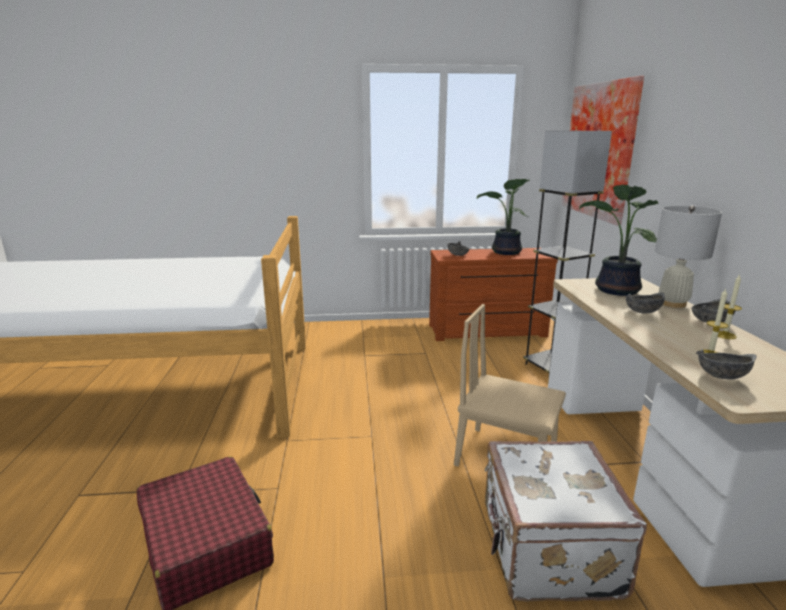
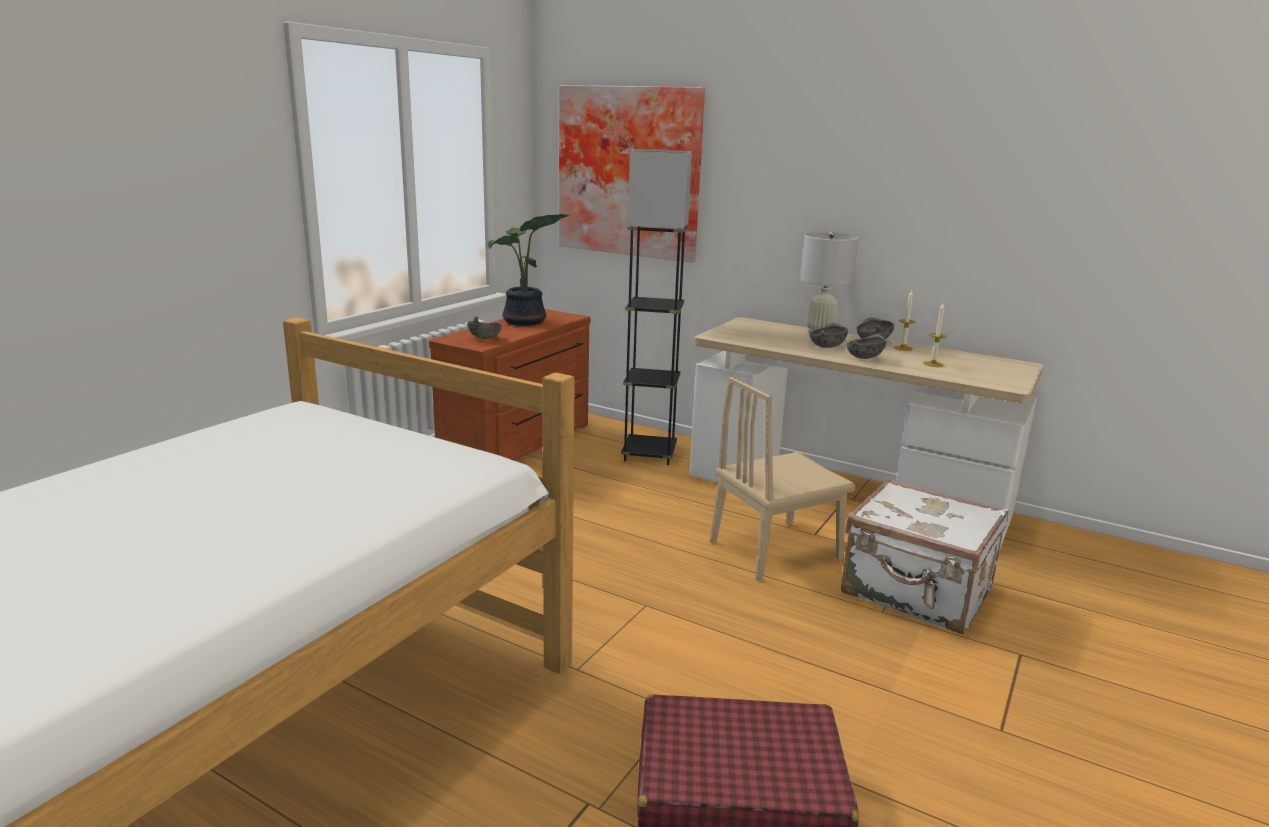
camera: 55 degrees left, 0 degrees up
potted plant [579,185,658,296] -> none
grey bowl [696,349,757,380] -> grey bowl moved to [846,334,886,359]

